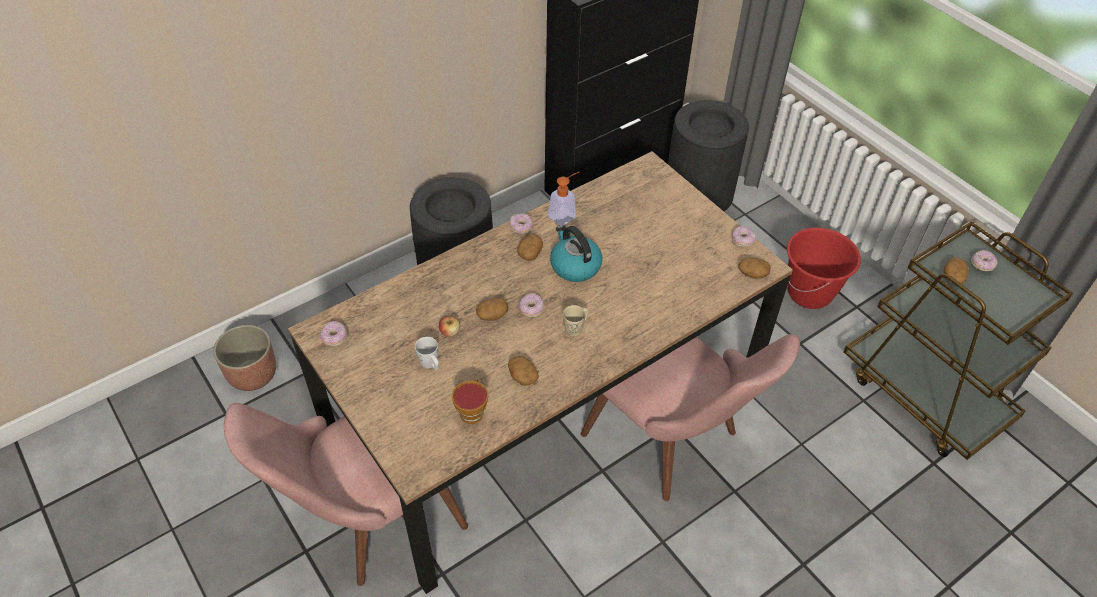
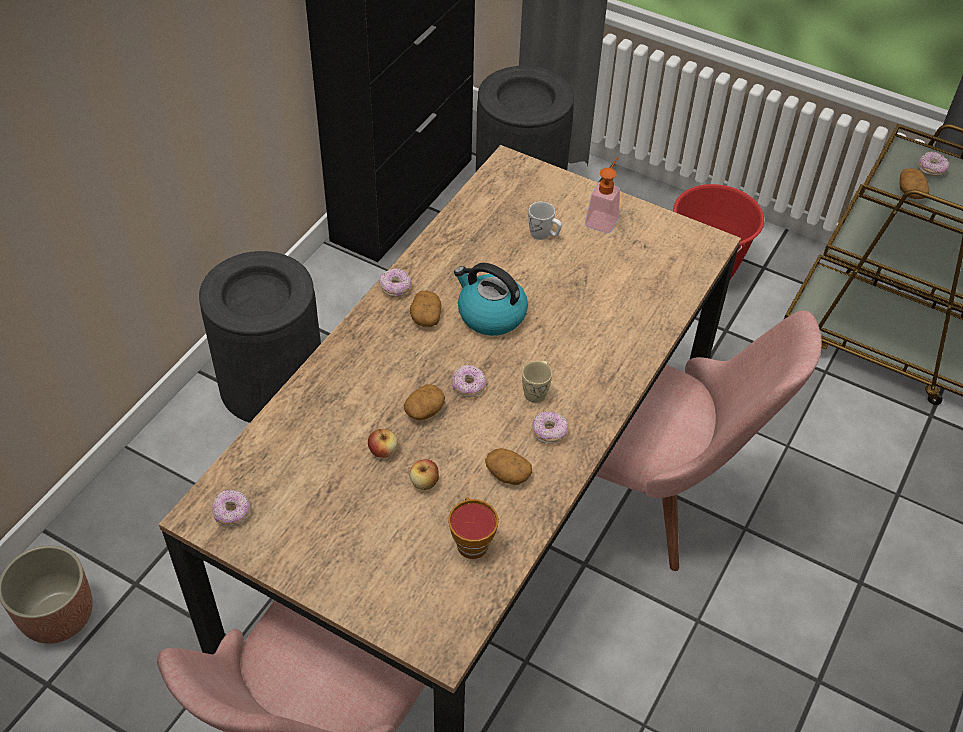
camera: 25 degrees left, 0 degrees up
white mug [415,337,439,370] -> white mug moved to [528,202,562,240]
soap dispenser [548,172,579,225] -> soap dispenser moved to [585,157,620,233]
donut [731,226,756,247] -> donut moved to [532,411,568,444]
potato [739,258,771,279] -> none
none -> apple [409,459,439,490]

